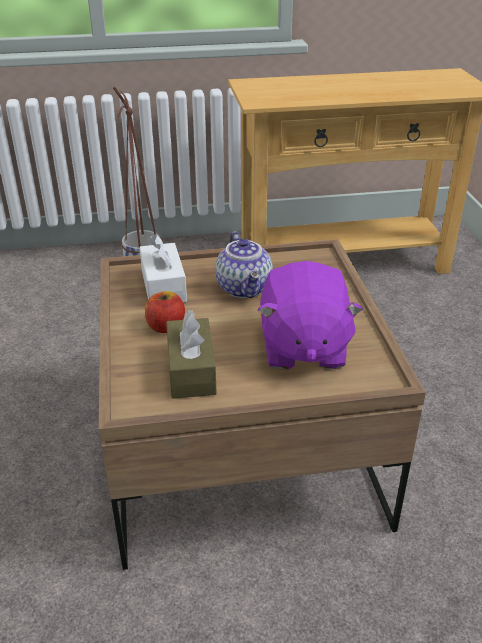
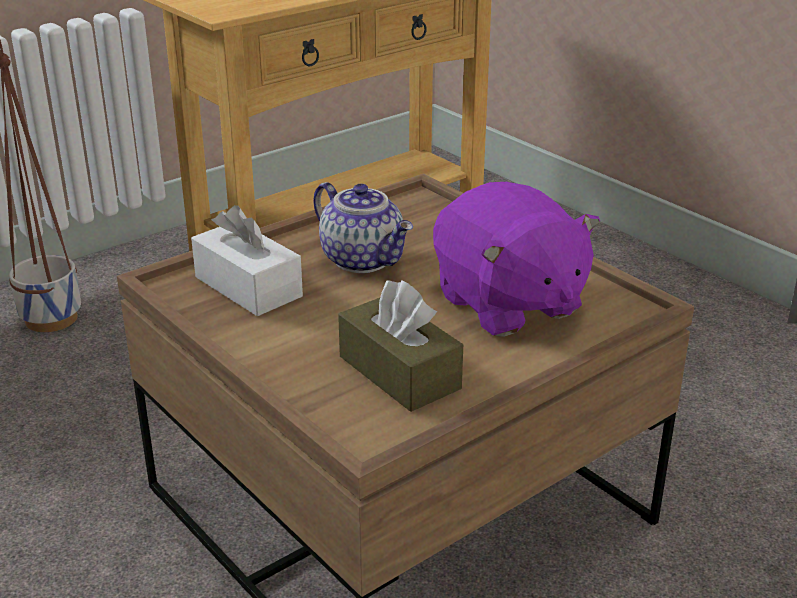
camera: 30 degrees left, 5 degrees down
apple [145,291,185,333] -> none

